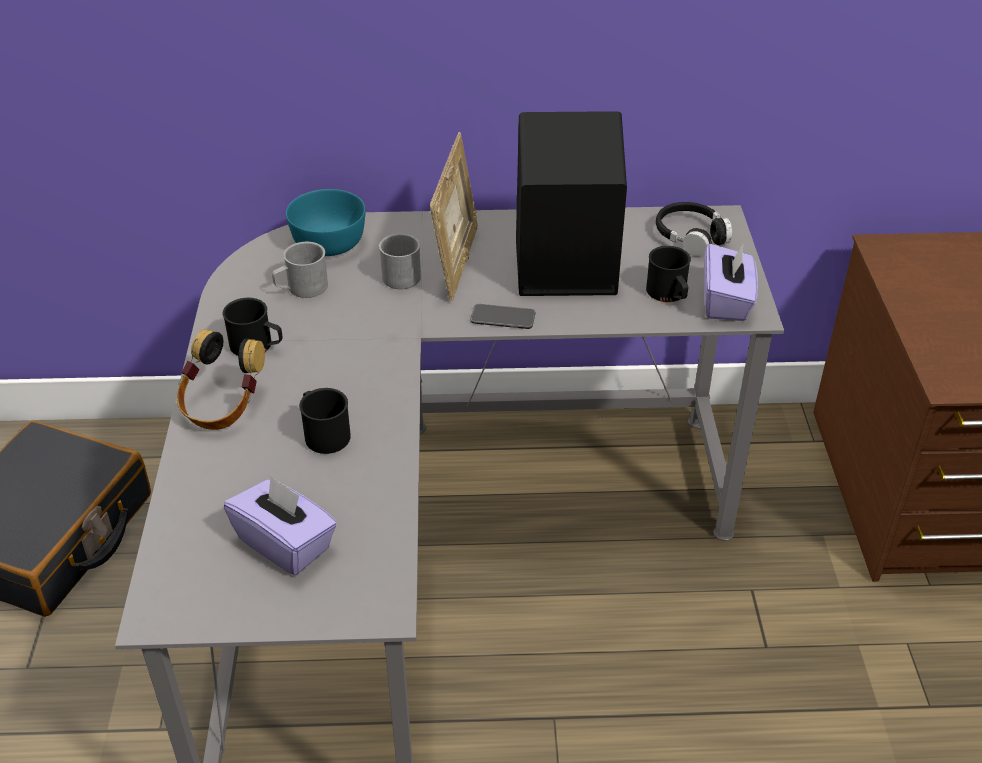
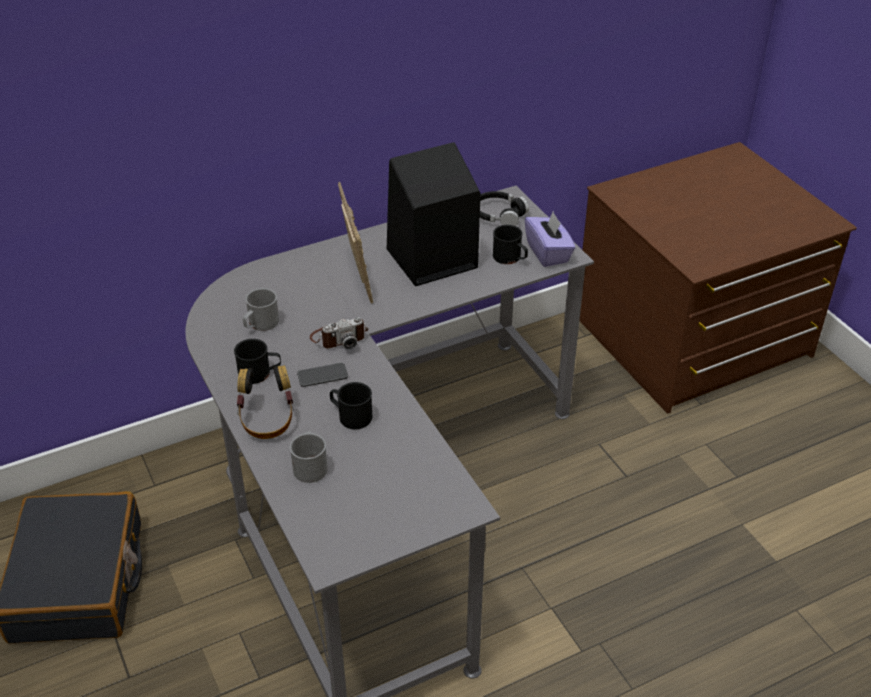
camera: 25 degrees left, 0 degrees up
purple tissue box [224,475,337,575] -> none
turquoise bowl [286,189,365,256] -> none
grey mug [379,234,421,289] -> grey mug moved to [290,432,328,483]
phone [470,304,536,329] -> phone moved to [297,363,348,387]
none -> camera [310,317,368,349]

